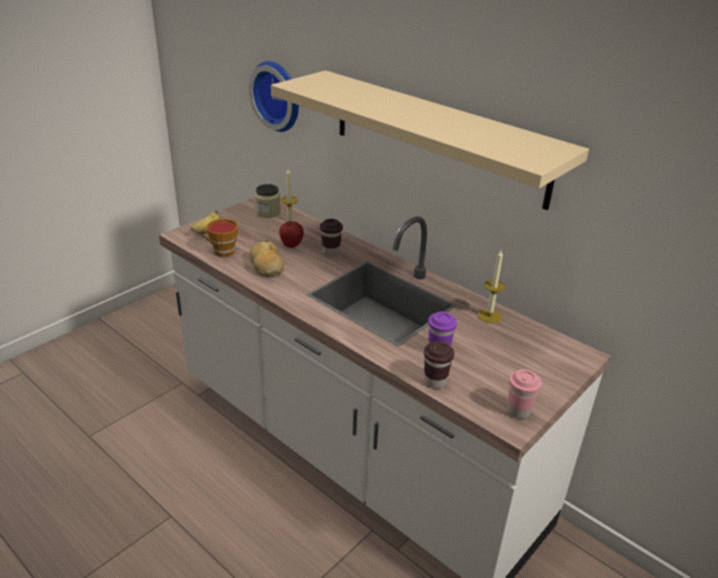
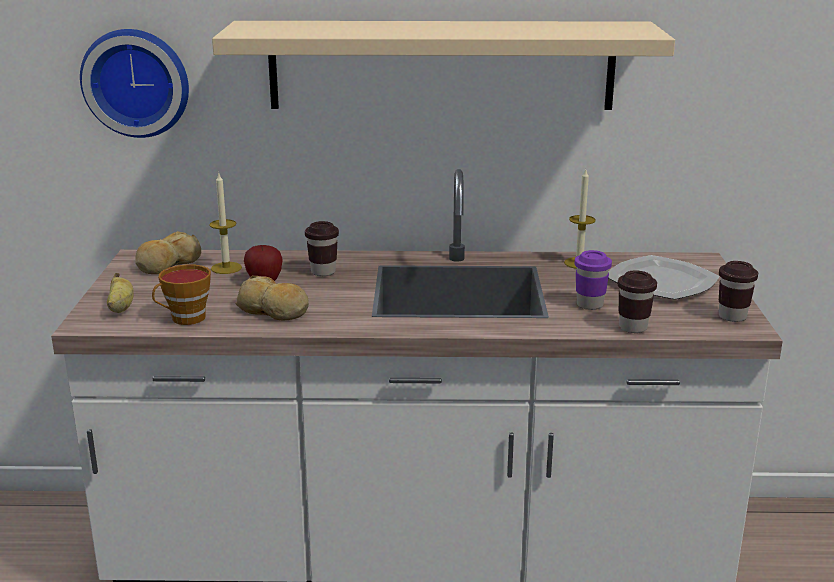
camera: 40 degrees left, 10 degrees down
jar [255,184,281,218] -> bread [135,231,201,274]
pink cup [508,369,542,419] -> brown cup [719,261,758,322]
none -> plate [608,255,720,300]

